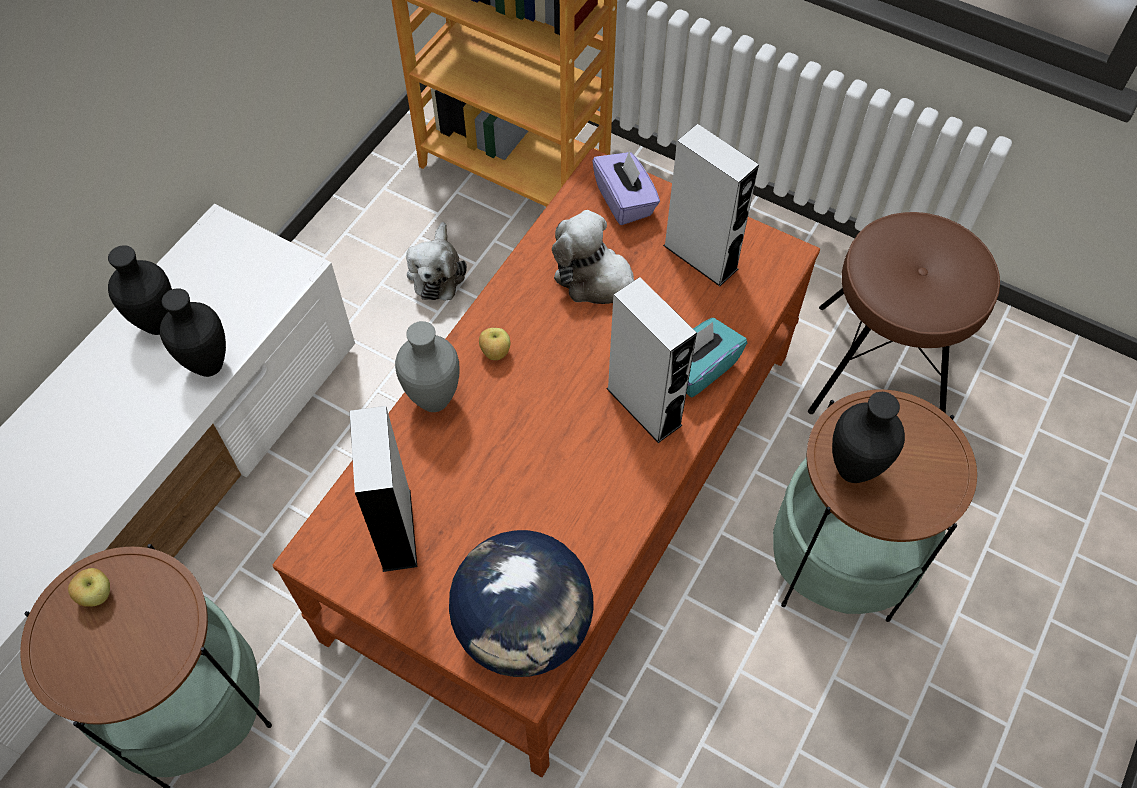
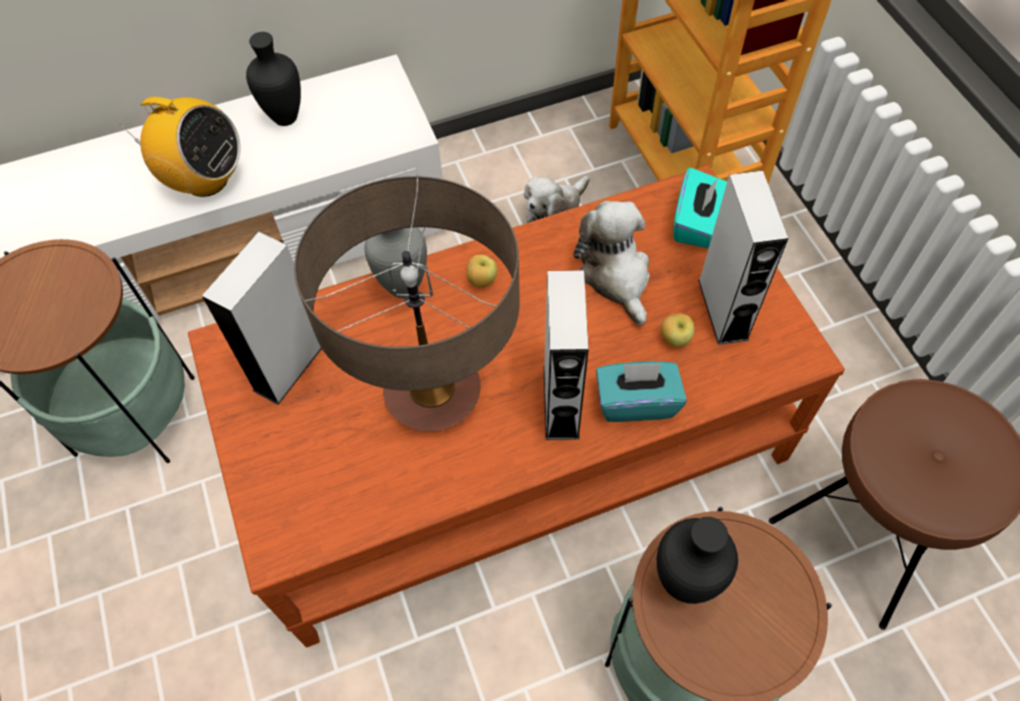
camera: 40 degrees right, 0 degrees up
apple [68,568,110,607] -> apple moved to [661,313,695,347]
black vase [160,288,226,377] -> none
globe [449,530,594,677] -> none
purple tissue box [592,151,660,225] -> turquoise tissue box [673,168,727,248]
none -> radio [119,97,241,197]
none -> table lamp [294,176,520,432]

